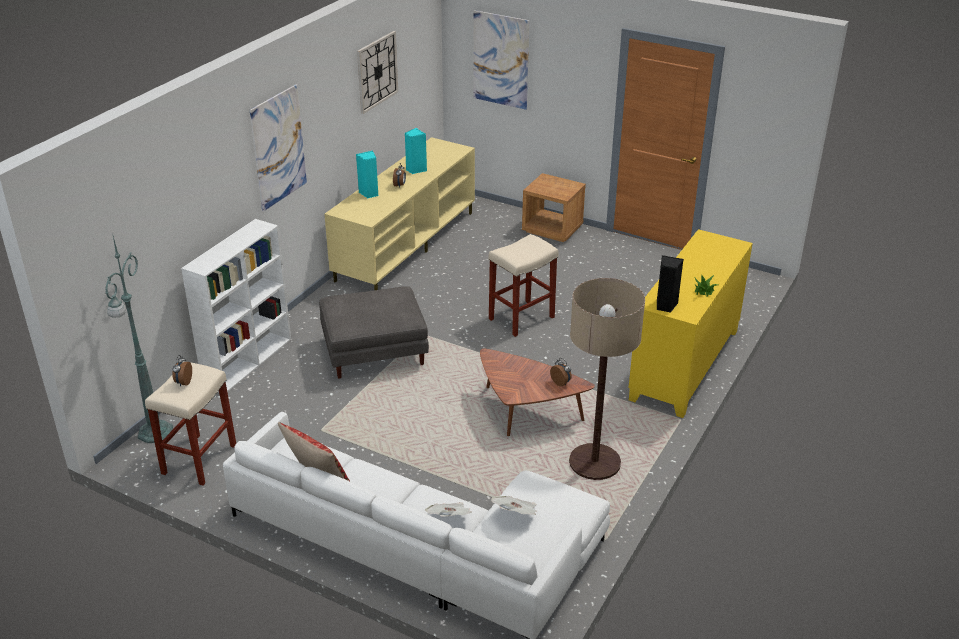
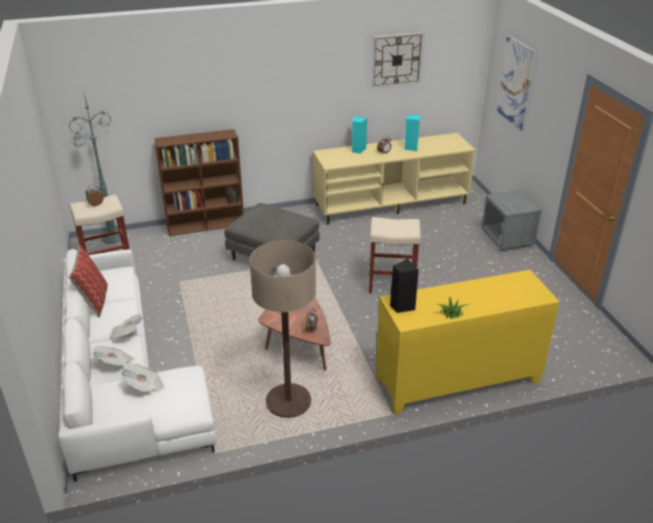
camera: 45 degrees right, 0 degrees up
white bookcase [181,219,291,392] -> brown bookcase [154,129,244,236]
picture [250,84,307,211] -> none
brown nightstand [522,173,586,242] -> grey nightstand [481,190,542,251]
none -> newspaper [111,313,143,340]

